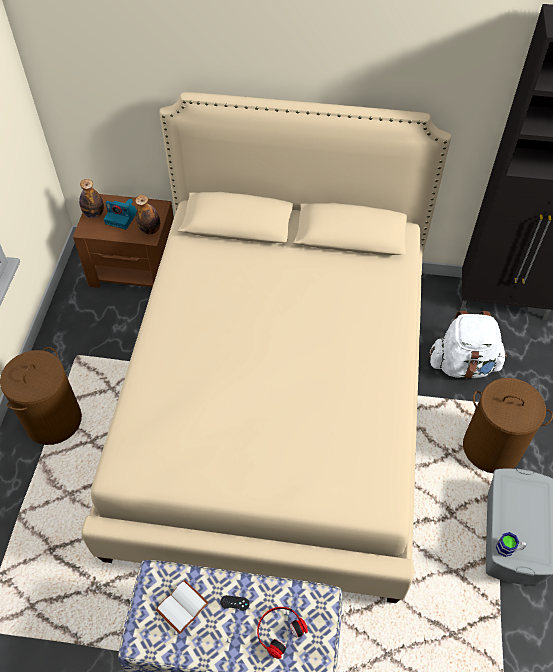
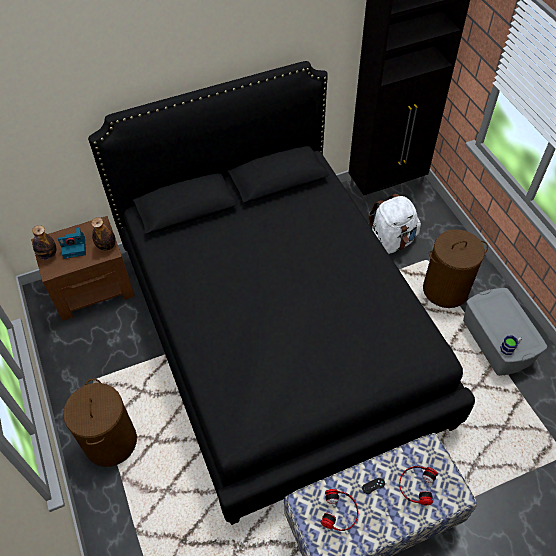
camera: 30 degrees left, 0 degrees up
beige bed [81,92,451,603] -> black bed [88,61,475,525]
white book [155,580,209,634] -> headphones [321,489,359,531]

